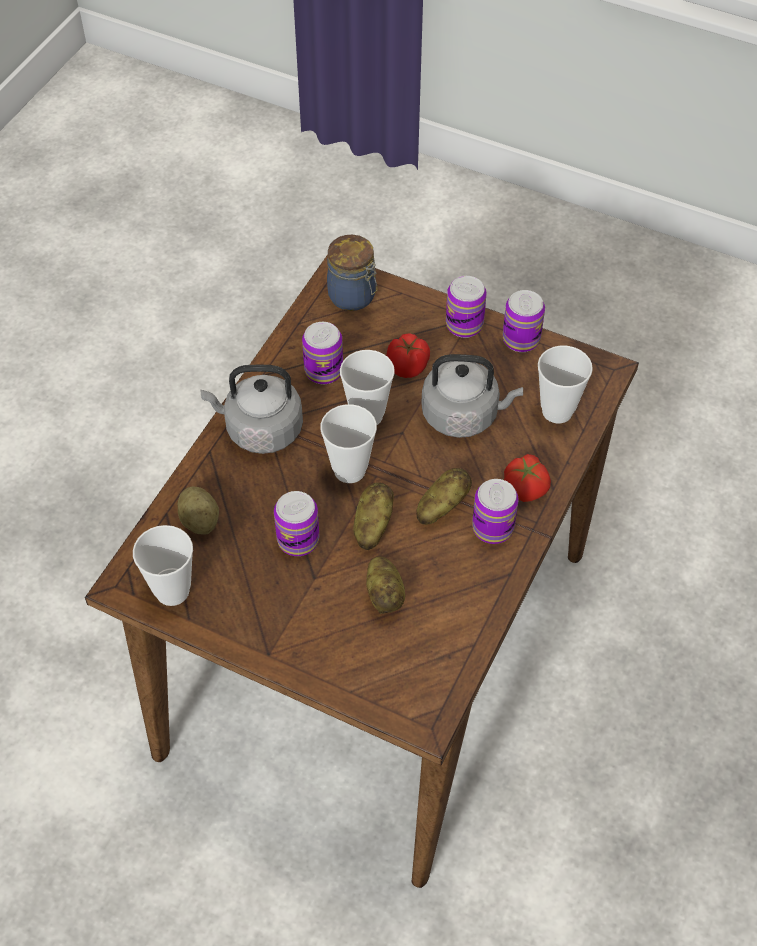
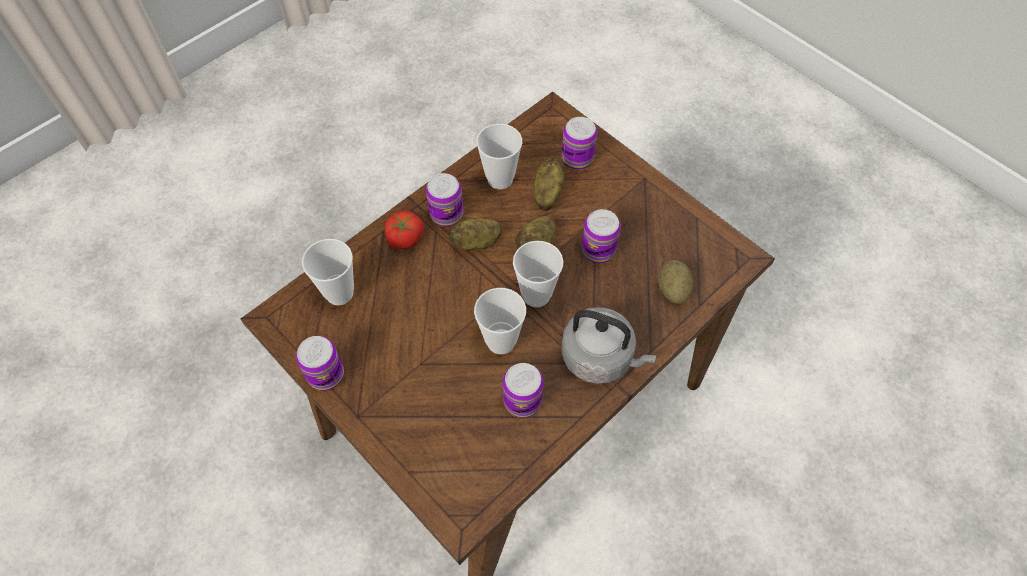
camera: 160 degrees left, 5 degrees up
cup [133,525,193,606] -> cup moved to [476,124,522,189]
jar [327,235,378,311] -> none
tomato [386,333,430,378] -> none
grey kettle [421,354,523,438] -> none
can [446,276,487,338] -> can moved to [562,117,597,170]

